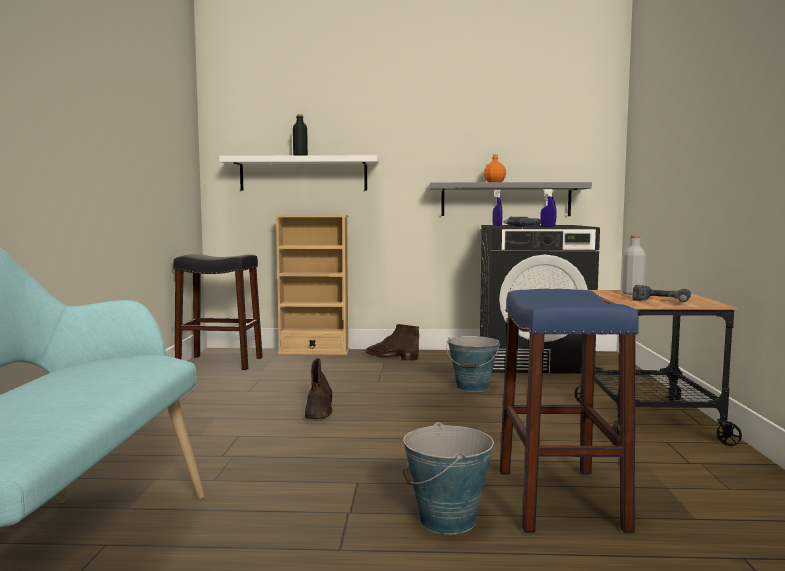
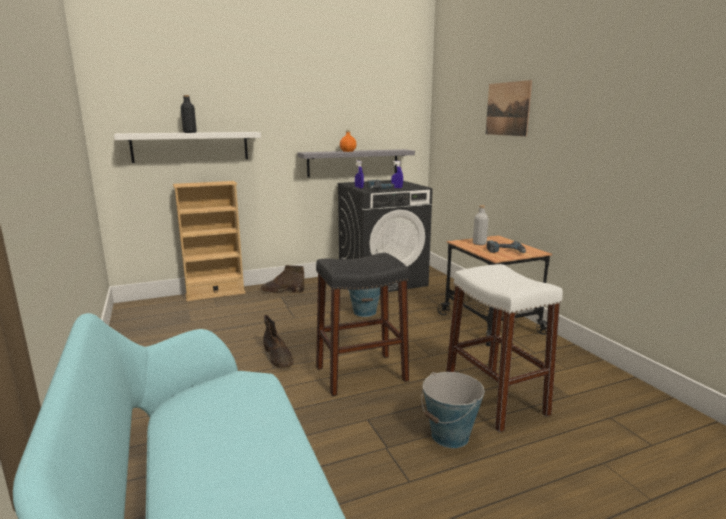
camera: 25 degrees left, 10 degrees up
black stool [173,254,263,370] -> black stool moved to [316,253,409,396]
blue stool [500,289,639,533] -> white stool [446,264,563,432]
none -> picture [486,80,532,136]

